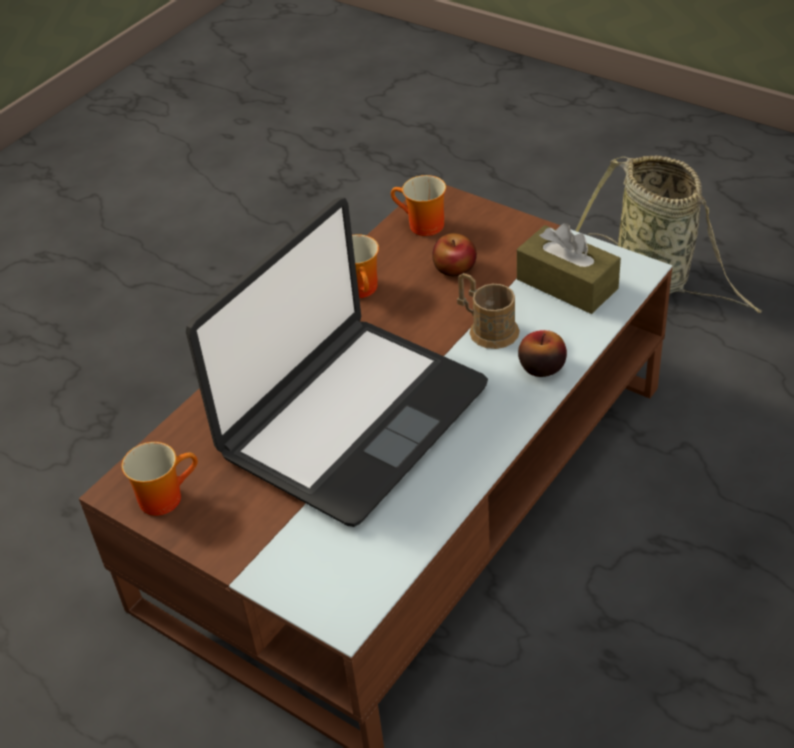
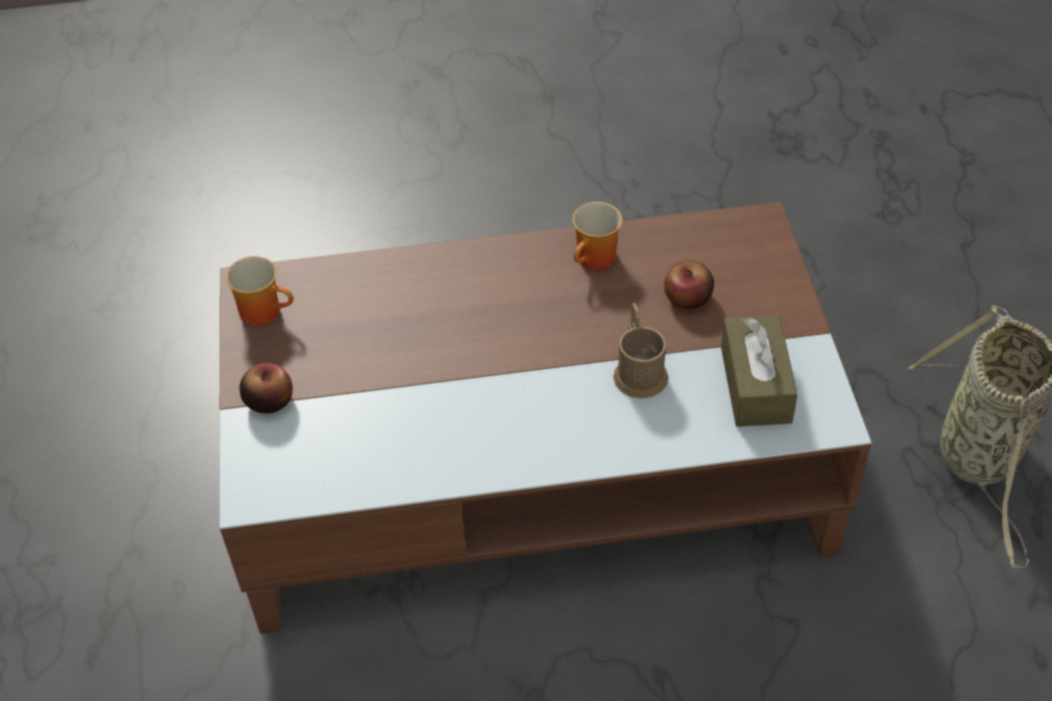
camera: 45 degrees right, 5 degrees up
laptop [186,198,488,527] -> none
mug [391,175,446,236] -> none
apple [518,330,567,377] -> apple moved to [239,363,293,413]

